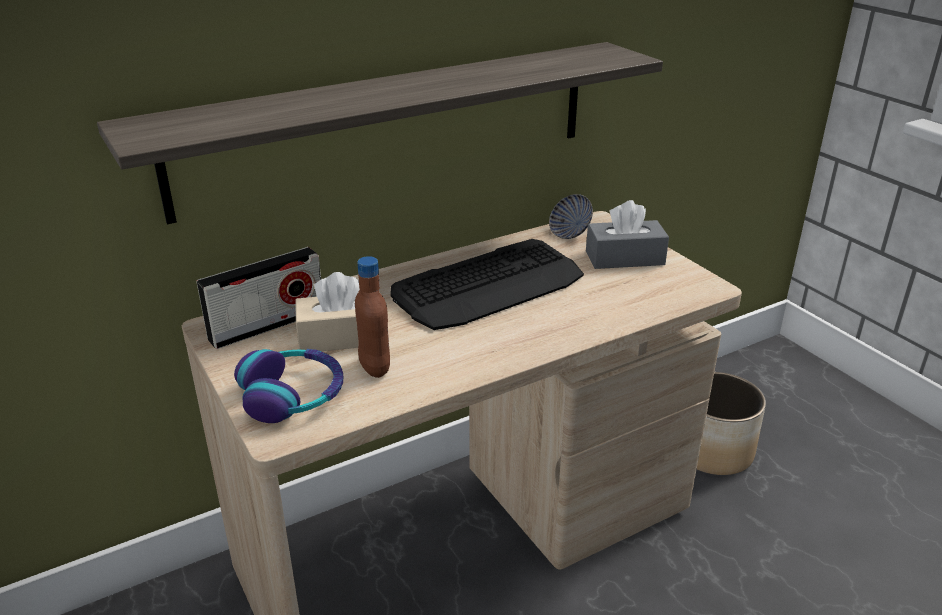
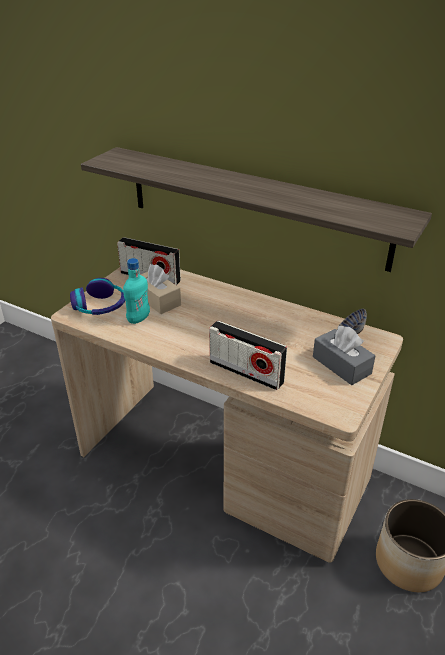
camera: 60 degrees right, 5 degrees up
brown bottle [355,256,390,378] -> turquoise bottle [123,258,150,324]
keyboard [390,239,584,330] -> none
none -> radio [209,321,287,390]

